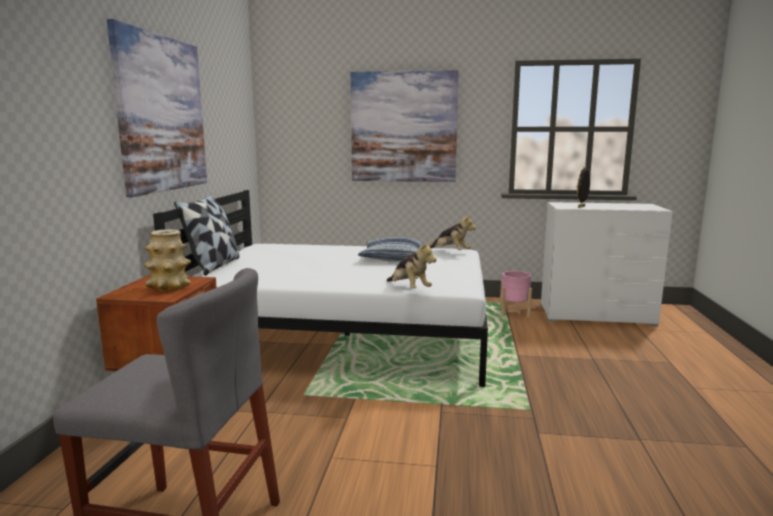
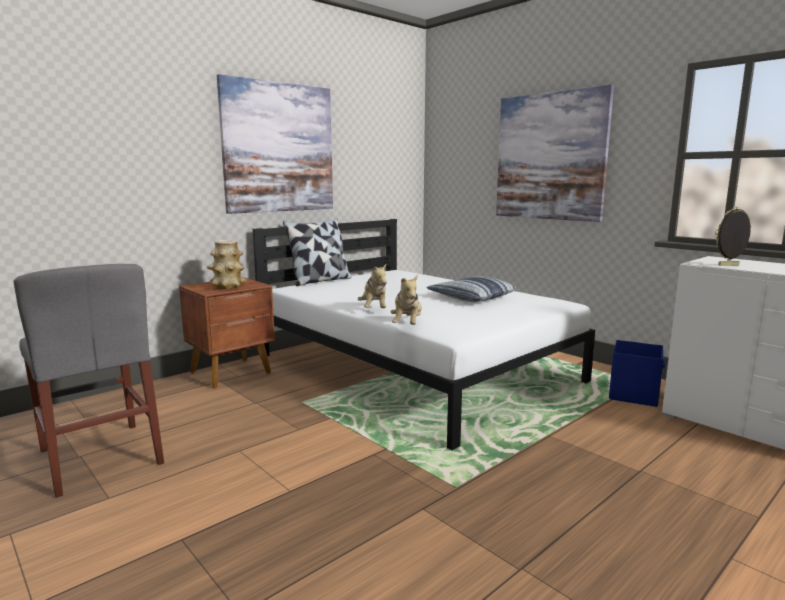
camera: 40 degrees right, 0 degrees up
plush toy [430,214,476,250] -> plush toy moved to [358,264,387,308]
pink planter [500,271,532,318] -> blue storage box [609,340,666,407]

